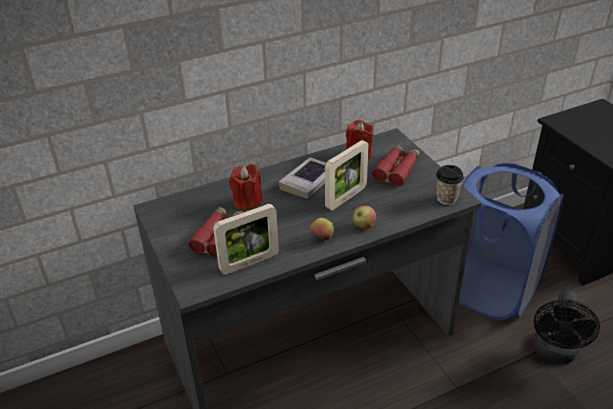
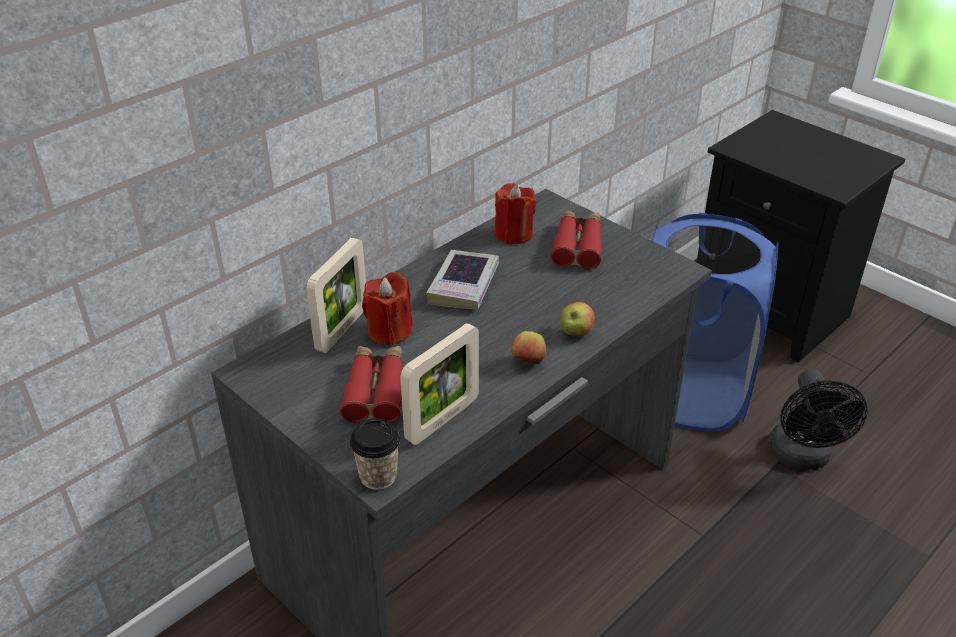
camera: 20 degrees left, 0 degrees up
picture frame [325,140,369,211] -> picture frame moved to [306,238,366,353]
cup [436,165,464,205] -> cup moved to [350,418,400,490]

